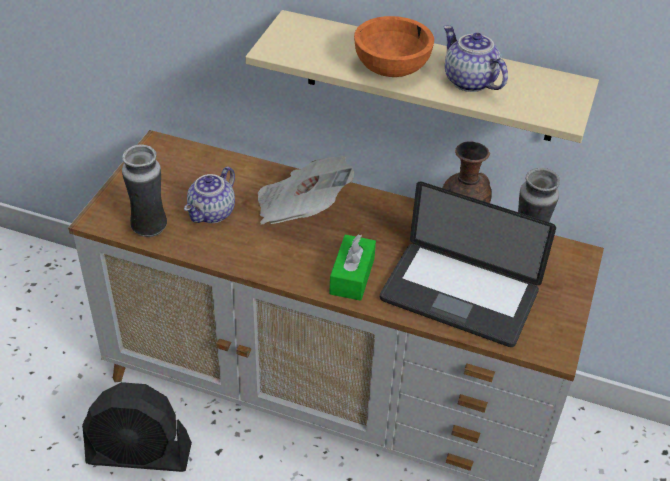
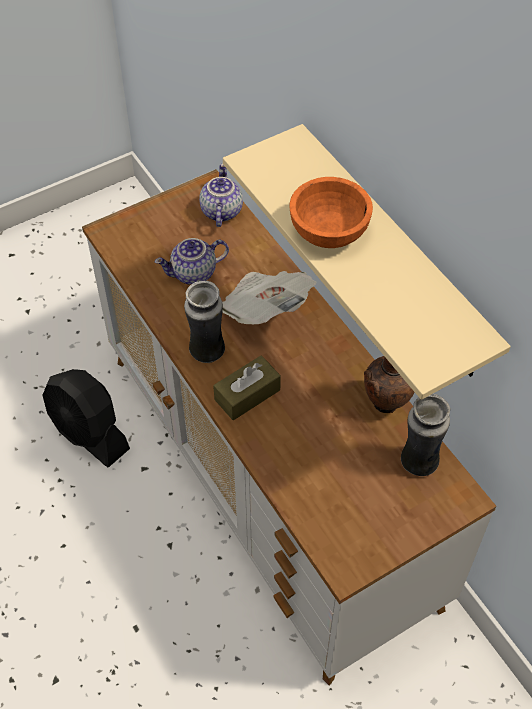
camera: 40 degrees right, 10 degrees up
vase [122,144,167,237] -> vase moved to [184,281,225,363]
green tissue box [329,234,376,301] -> brown tissue box [213,356,281,420]
laptop [380,181,556,347] -> none
teapot [444,25,508,92] -> teapot moved to [199,163,243,227]

